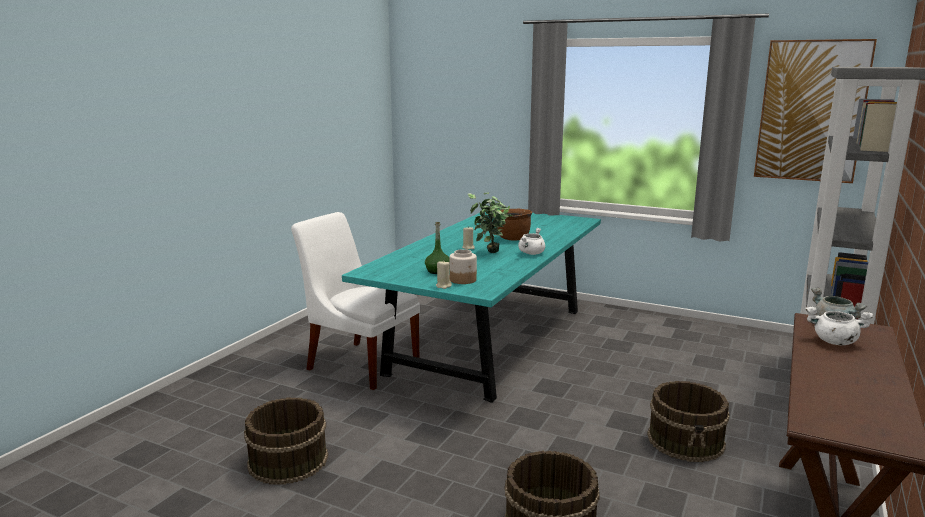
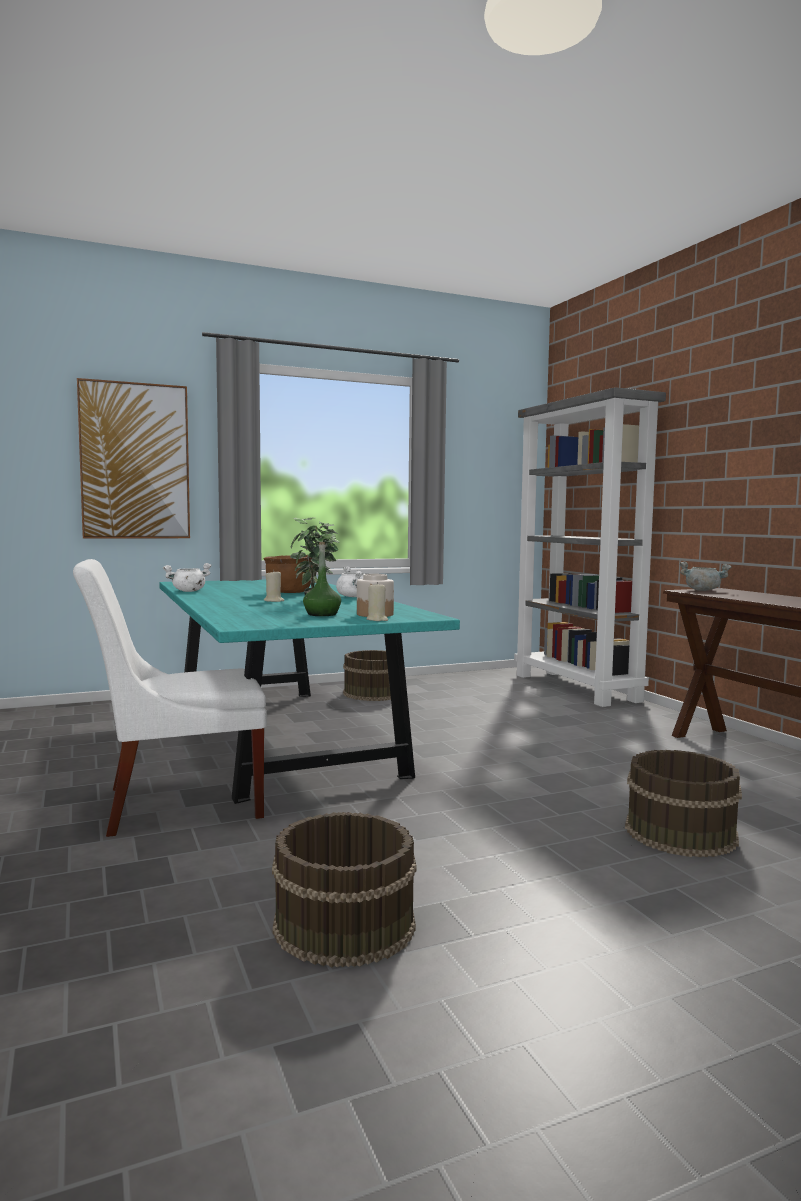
camera: 50 degrees left, 10 degrees down
brown bucket [647,381,730,462] -> brown bucket moved to [343,650,391,701]
picture [754,39,877,183] -> picture moved to [77,378,190,539]
white cooking pot [805,306,873,345] -> white cooking pot moved to [163,563,212,592]

